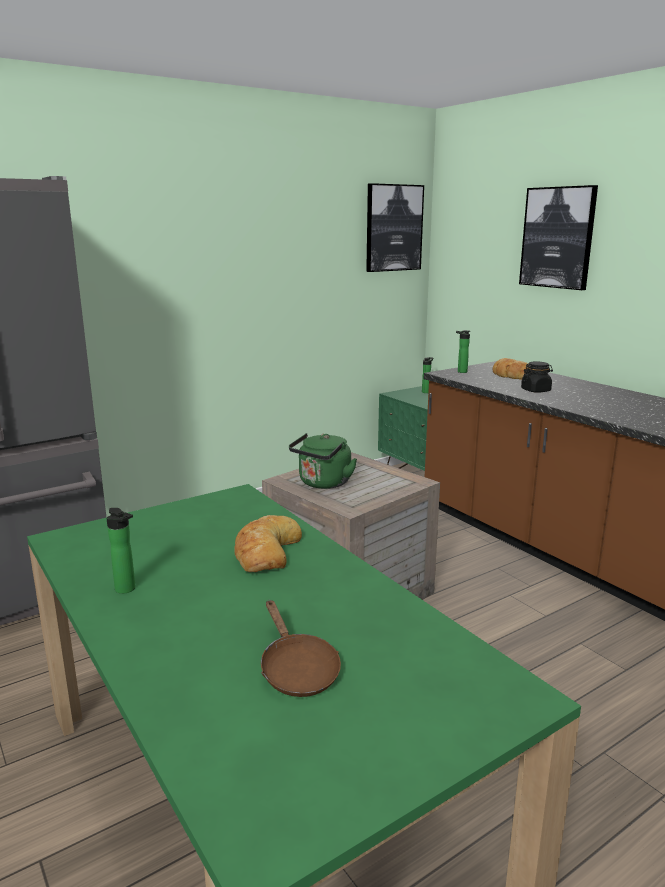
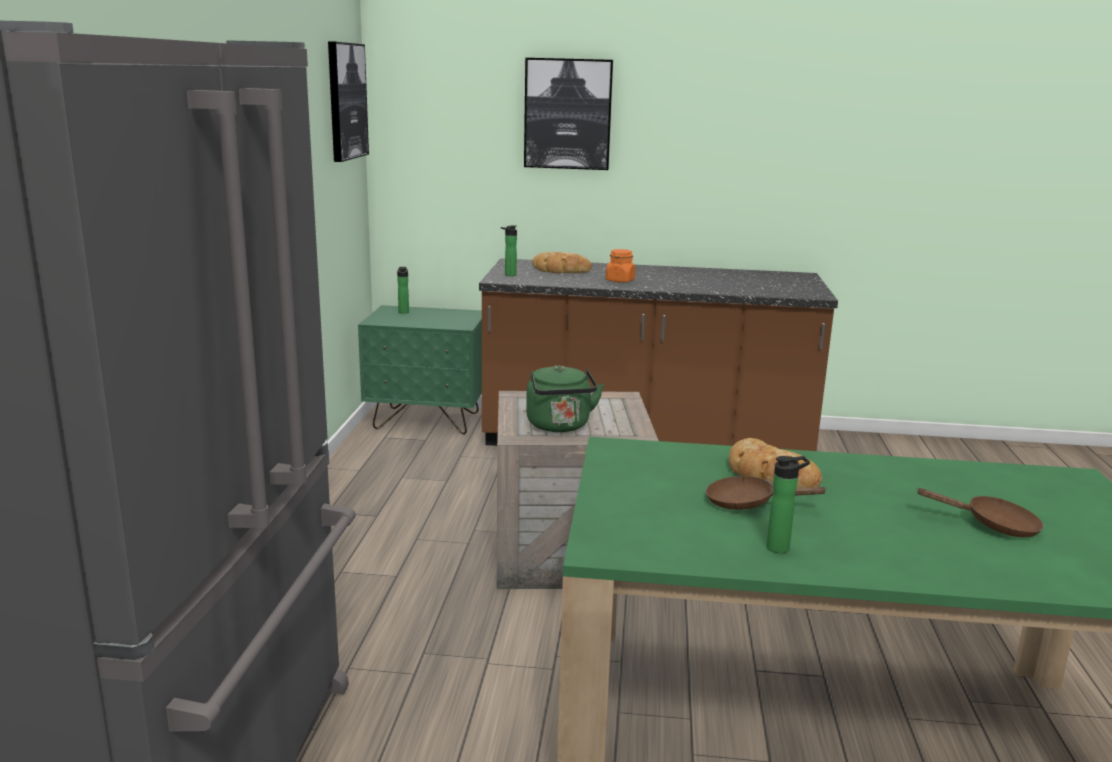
camera: 50 degrees left, 0 degrees up
black jar [521,361,553,393] -> orange jar [606,249,636,282]
none -> brown frying pan [706,475,828,510]

